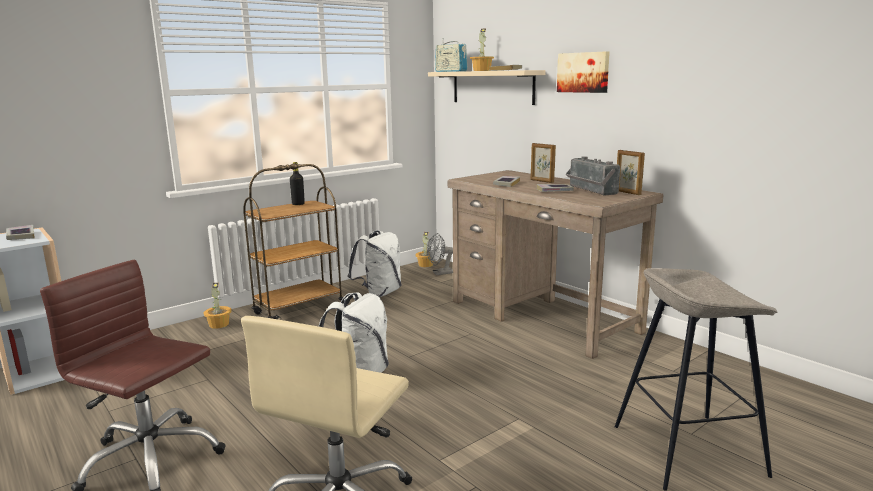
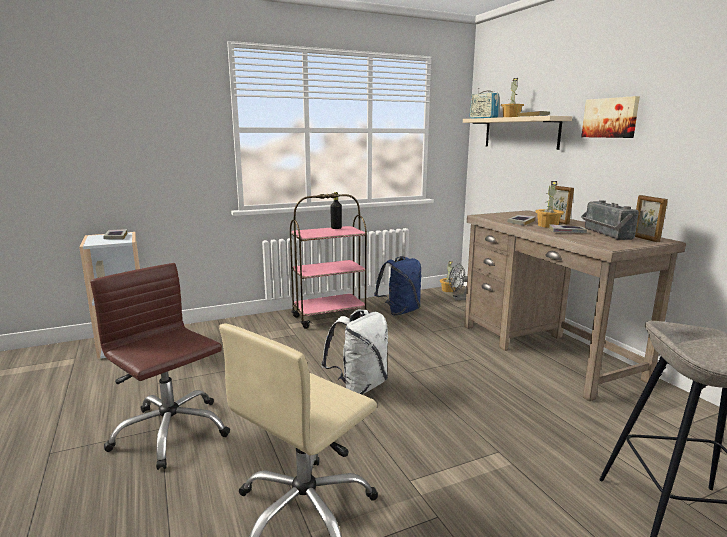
camera: 15 degrees right, 0 degrees up
potted plant [203,283,232,329] -> potted plant moved to [535,181,564,228]
brown cart [243,164,344,319] -> pink cart [290,193,369,329]
white backpack [347,231,402,297] -> blue backpack [374,256,421,315]

